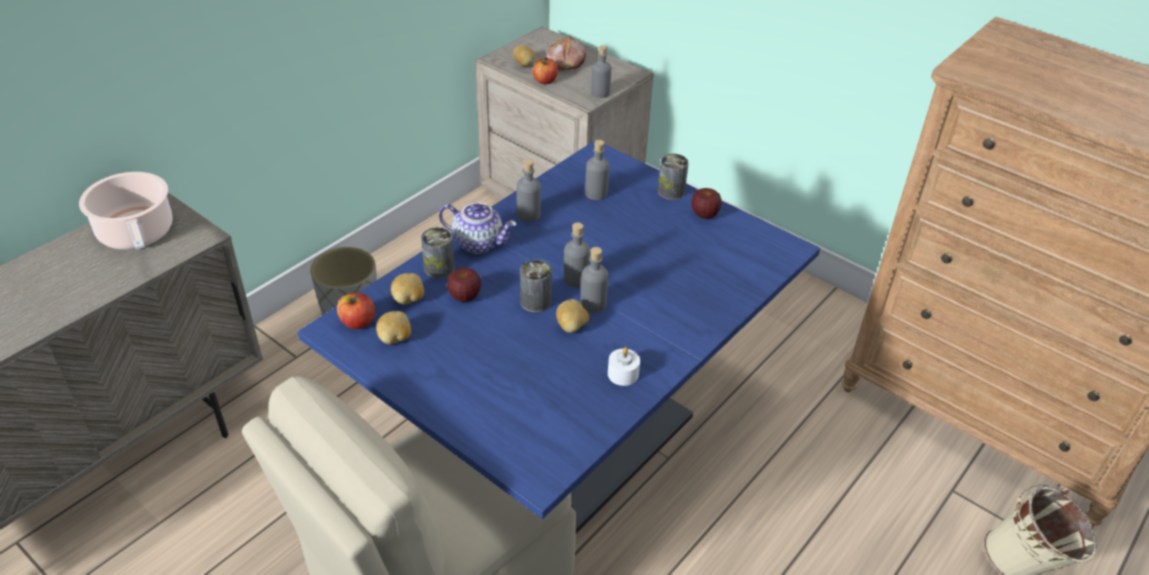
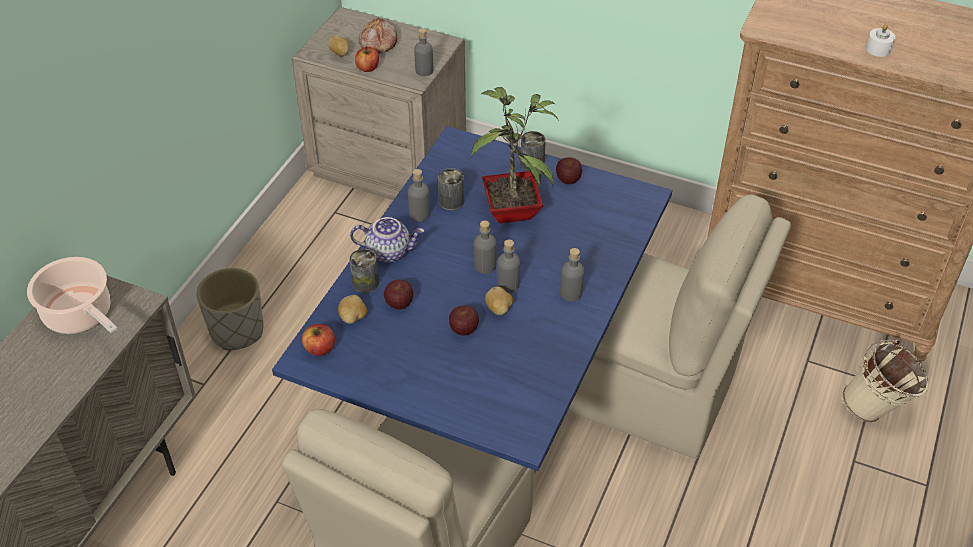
camera: 15 degrees left, 5 degrees up
potato [376,311,411,344] -> none
can [520,260,552,312] -> can moved to [438,168,464,210]
grey bottle [585,140,610,200] -> grey bottle moved to [560,248,585,302]
white candle [608,347,640,386] -> white candle moved to [866,24,896,57]
none -> apple [449,305,479,336]
none -> potted plant [471,87,559,223]
none -> beige chair [568,194,791,459]

